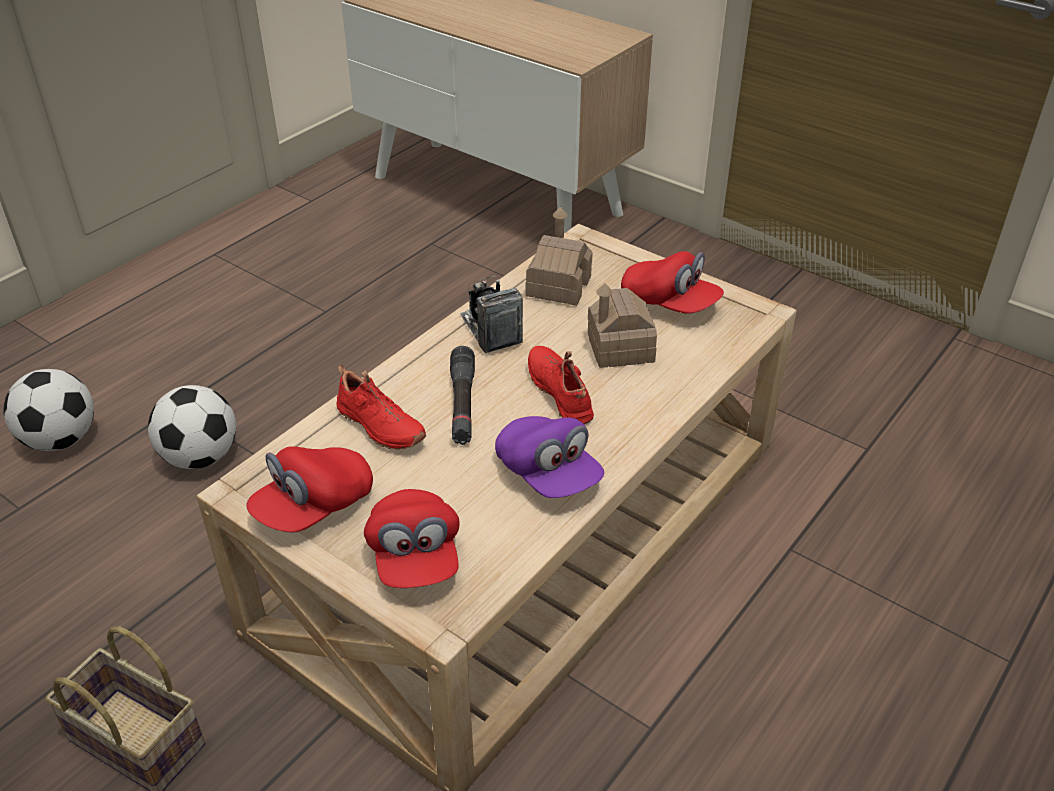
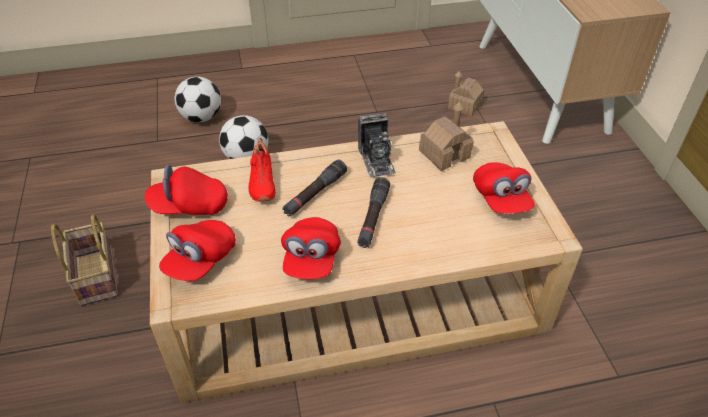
camera: 40 degrees right, 5 degrees up
camera [460,275,523,353] -> camera turned 150 degrees clockwise [358,113,396,178]
purple cap [495,416,604,498] -> red cap [281,217,341,279]
red shoe [528,345,594,424] -> black flashlight [357,177,390,248]
toy house [588,283,657,368] -> toy house moved to [448,71,484,116]

